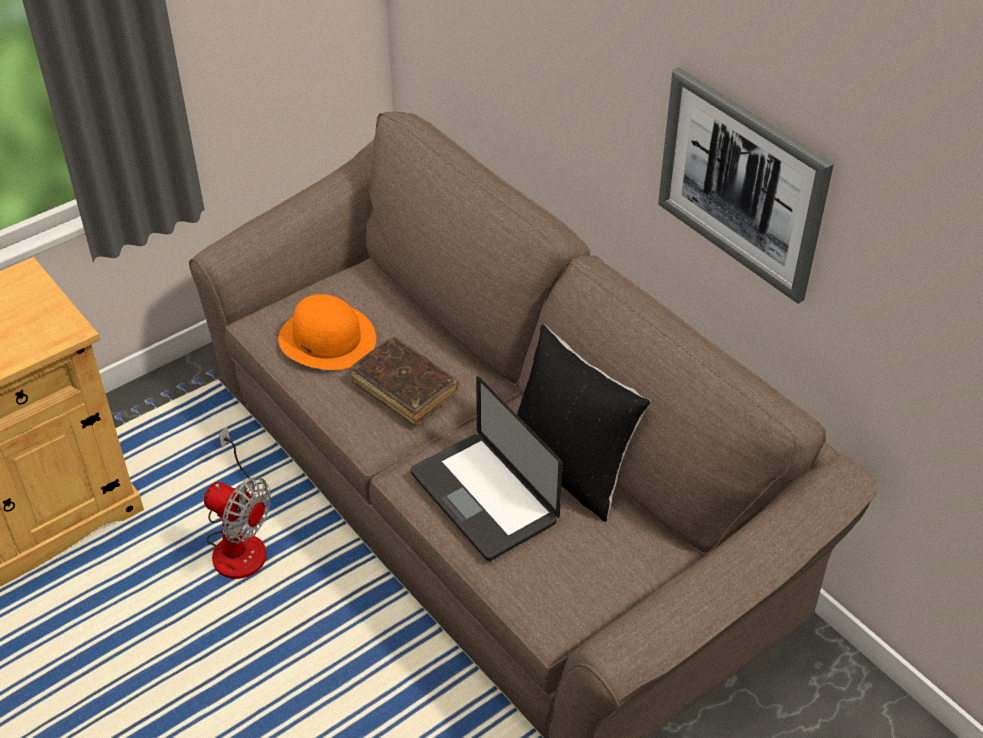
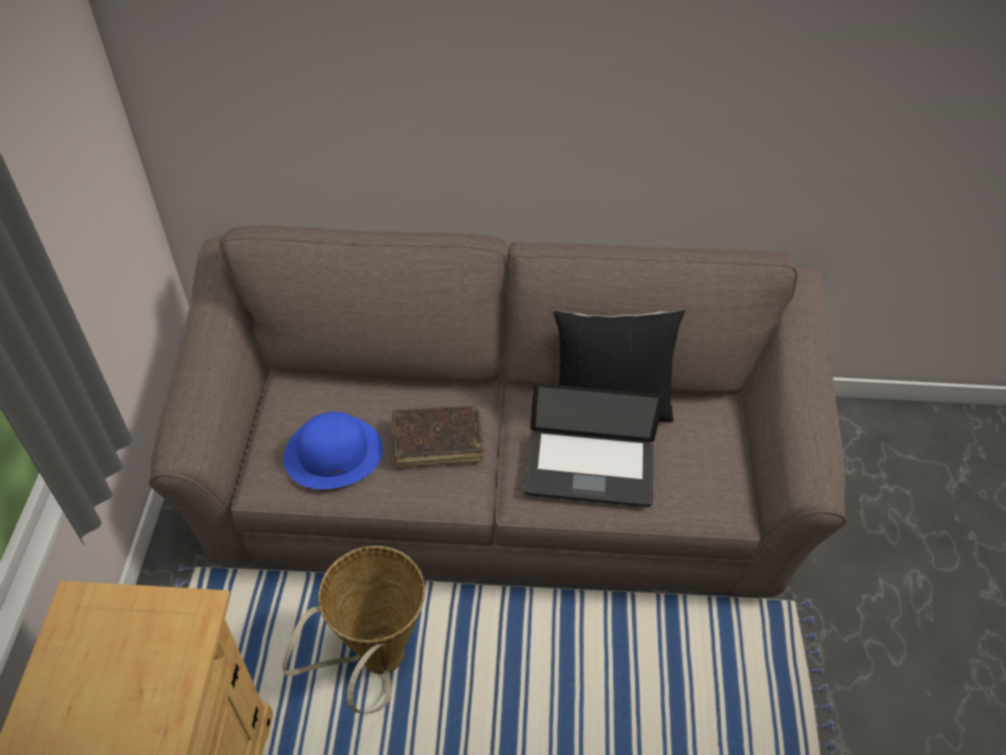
camera: 50 degrees left, 5 degrees up
fan [204,426,271,579] -> basket [282,546,425,713]
orange hat [278,294,376,370] -> blue hat [284,412,383,489]
picture [658,68,834,304] -> none

